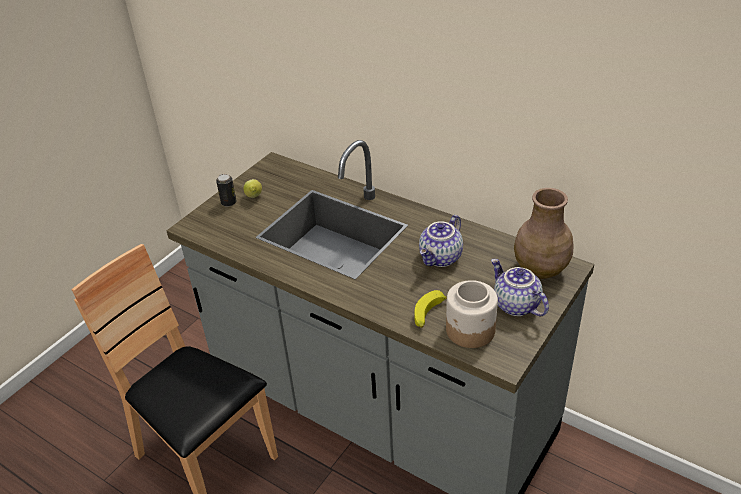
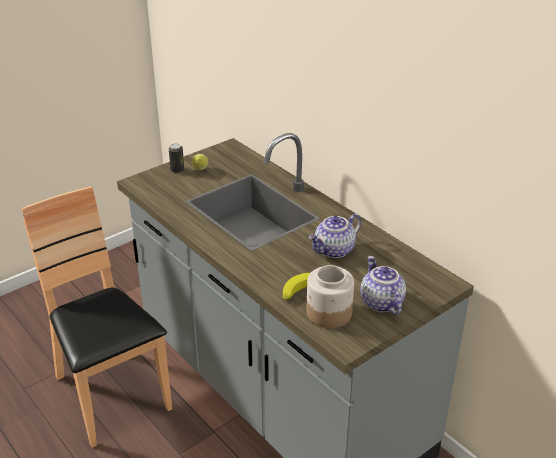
camera: 15 degrees right, 5 degrees down
brown vase [514,188,573,279] -> none

